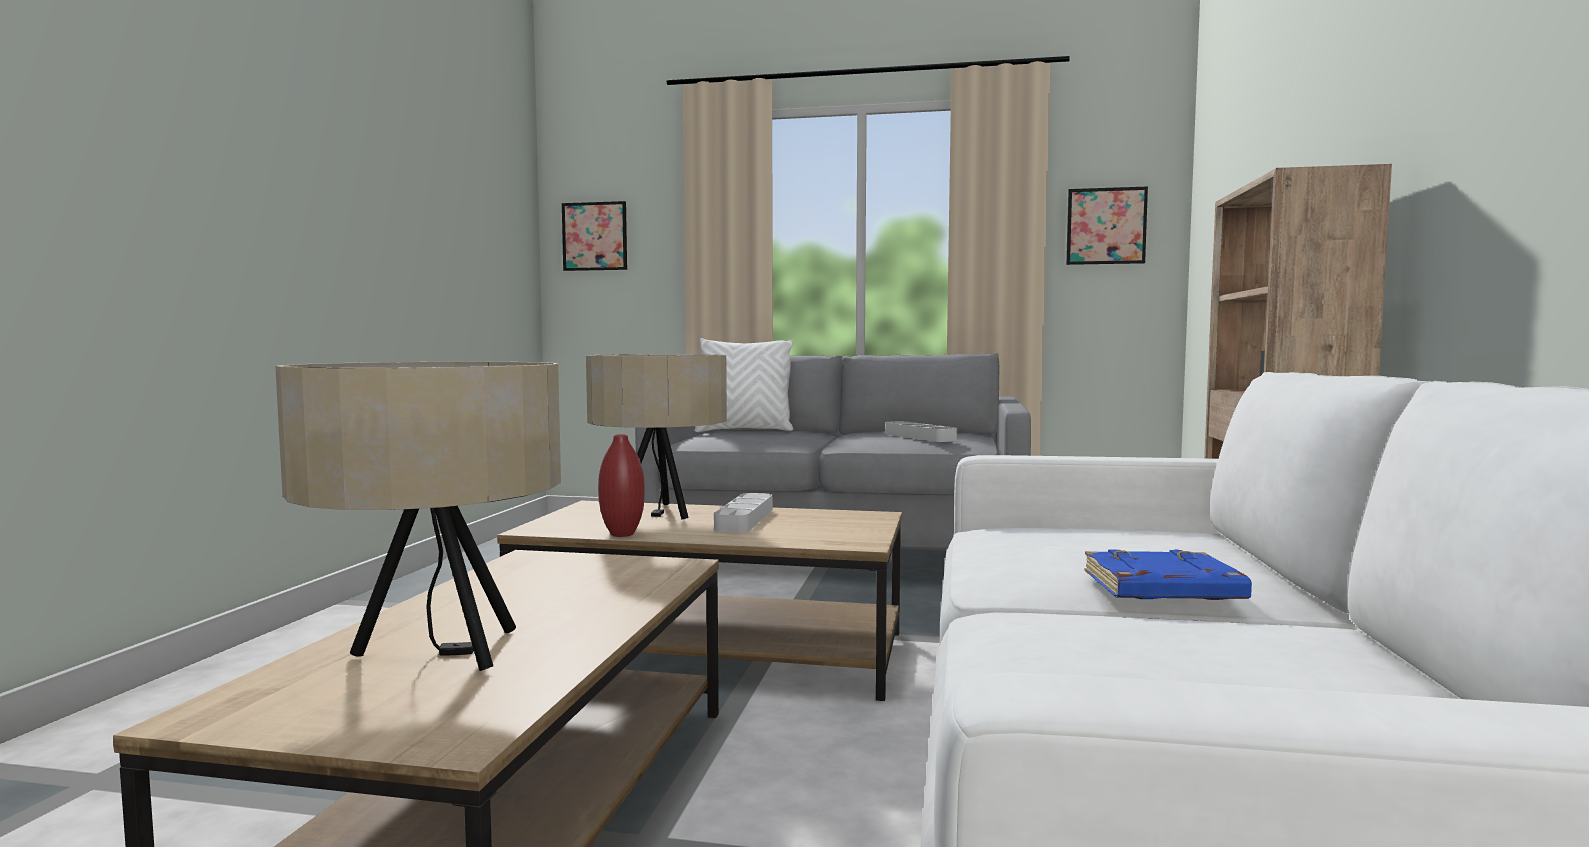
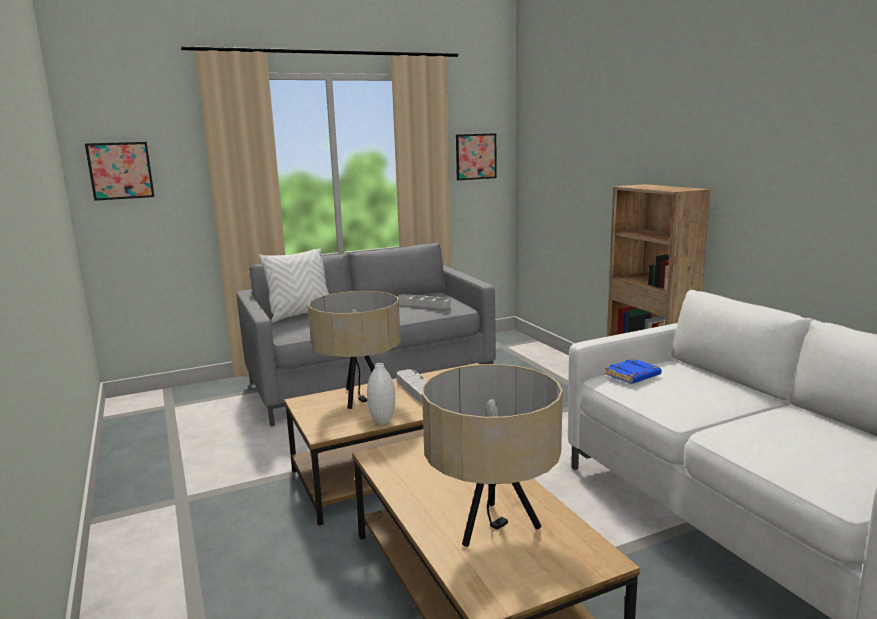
camera: 35 degrees left, 10 degrees up
red vase [598,434,645,537] -> white vase [367,363,395,425]
blue book [1084,549,1252,600] -> blue book moved to [605,359,662,384]

